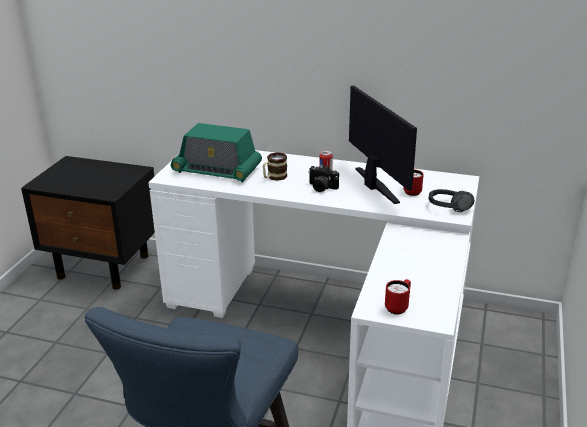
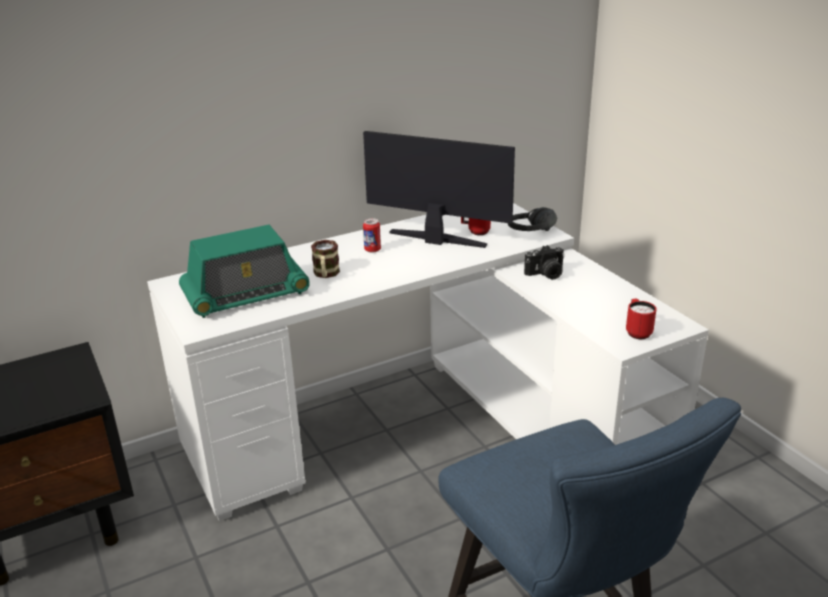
camera: 45 degrees left, 0 degrees up
camera [308,166,339,192] -> camera moved to [524,245,565,280]

